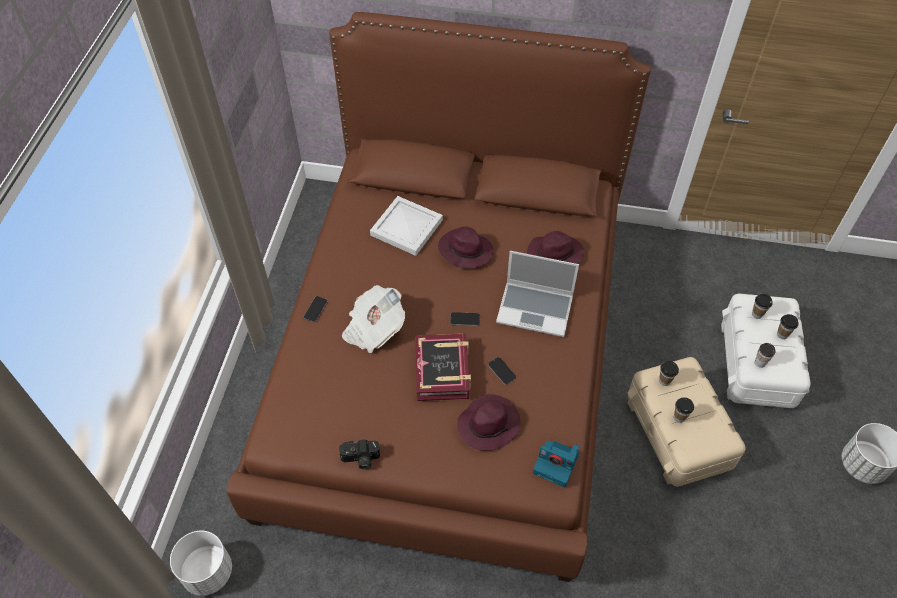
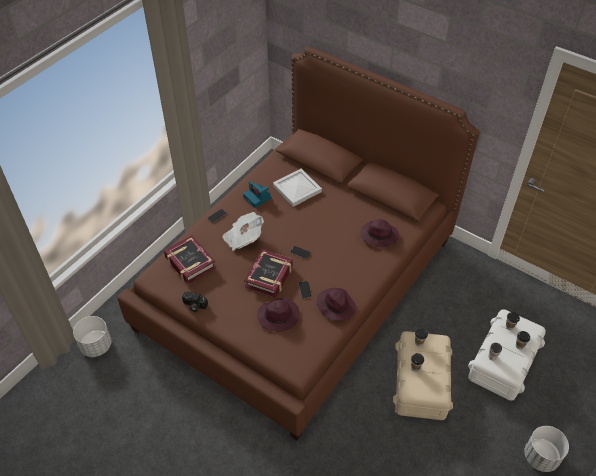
camera: 25 degrees right, 5 degrees down
purple hat [438,227,494,269] -> purple hat moved to [317,288,356,321]
laptop [496,251,579,337] -> none
camera [533,440,579,487] -> camera moved to [243,181,272,208]
none -> book [164,235,216,284]

